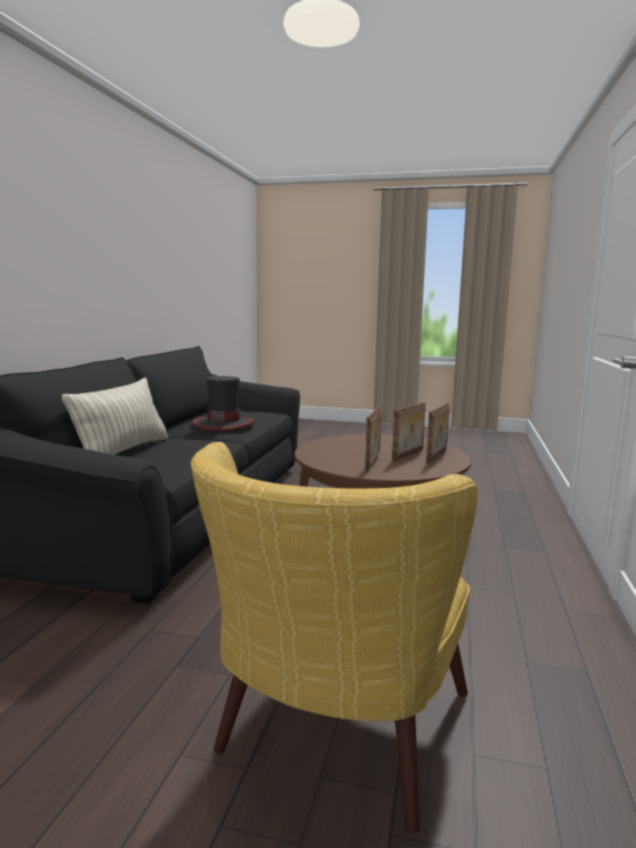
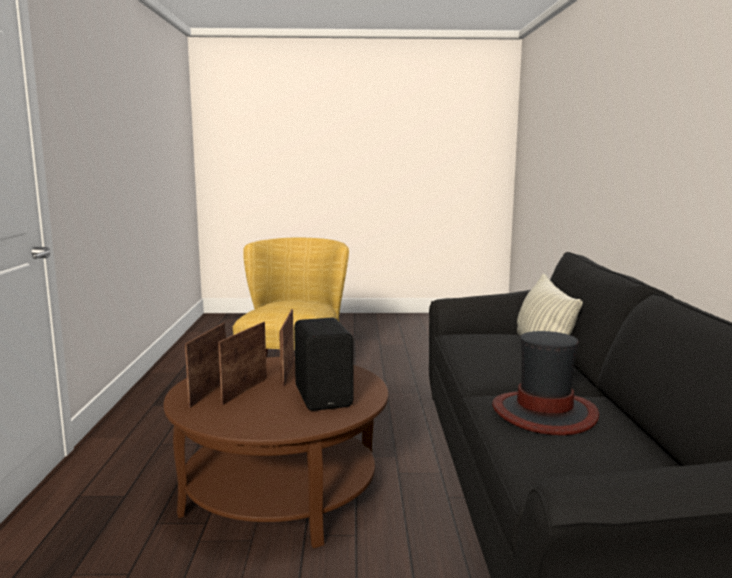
camera: 165 degrees right, 0 degrees up
none -> black speaker [294,318,353,411]

